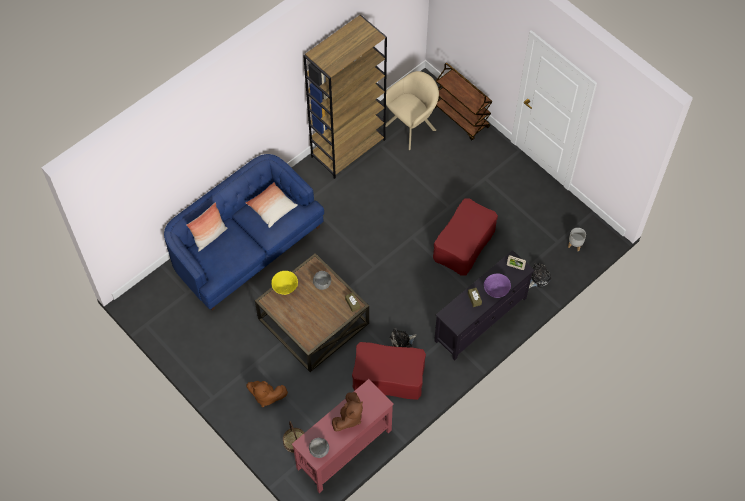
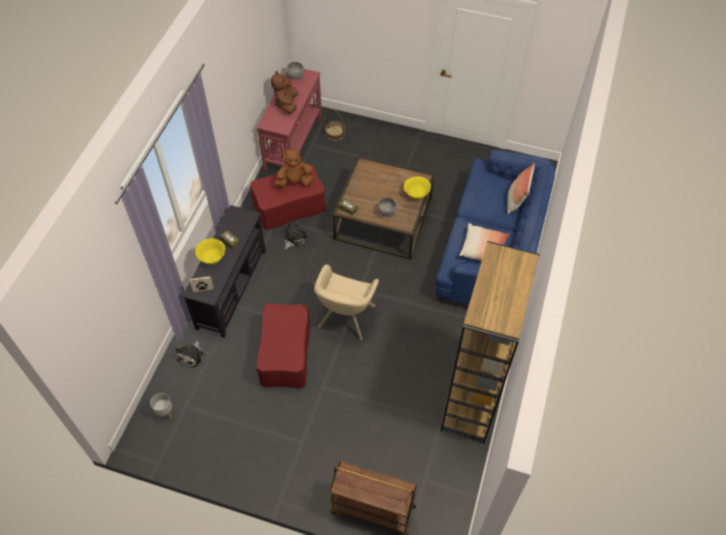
camera: 150 degrees right, 5 degrees down
brown plush toy [246,381,288,407] -> brown plush toy moved to [274,149,315,188]
beige armchair [383,71,439,150] -> beige armchair moved to [314,265,379,340]
purple bowl [484,273,511,298] -> yellow bowl [195,238,225,264]

